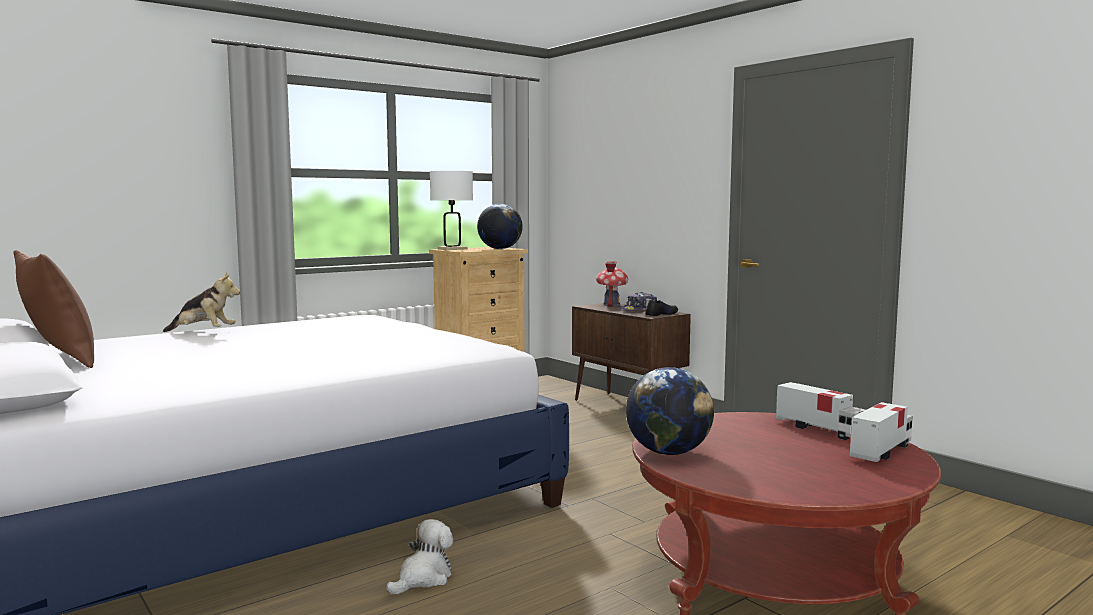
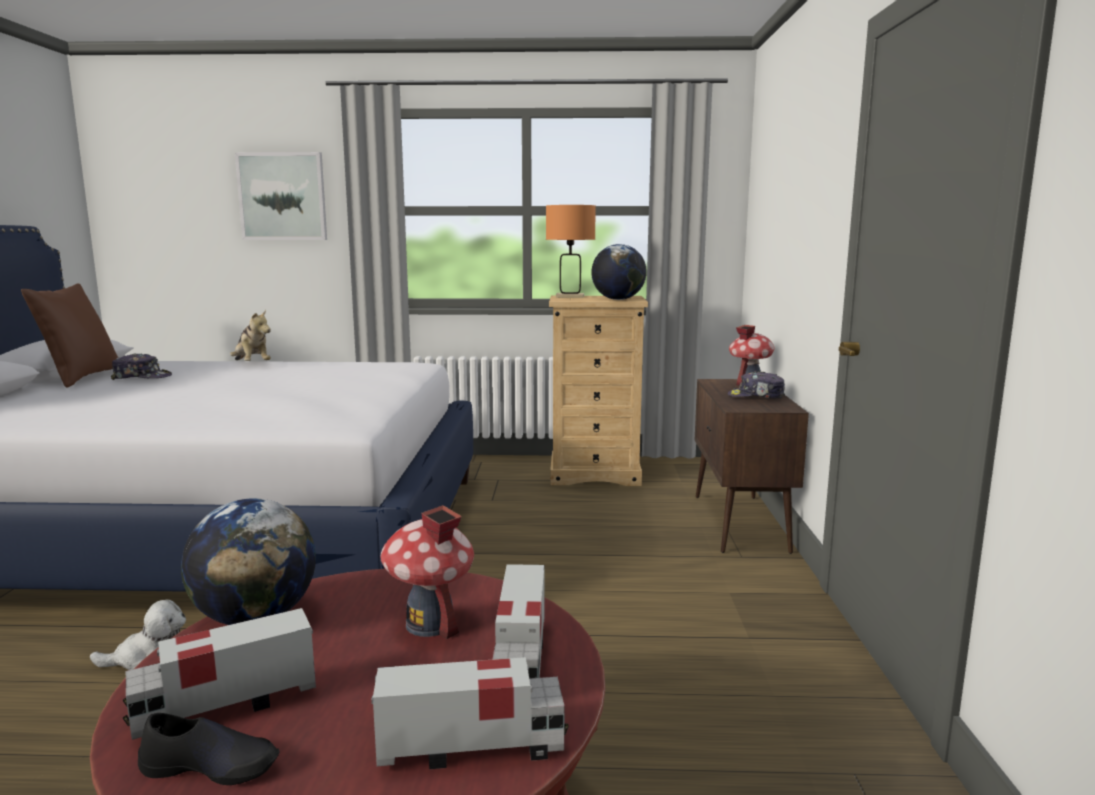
camera: 40 degrees right, 5 degrees up
white table lamp [430,171,473,250] -> orange table lamp [546,205,596,298]
black shoe [645,300,678,316] -> black shoe moved to [138,713,280,785]
none -> cap [111,353,172,380]
none -> toy truck [123,608,316,740]
none -> picture [235,152,327,240]
none -> toy house [380,505,474,639]

